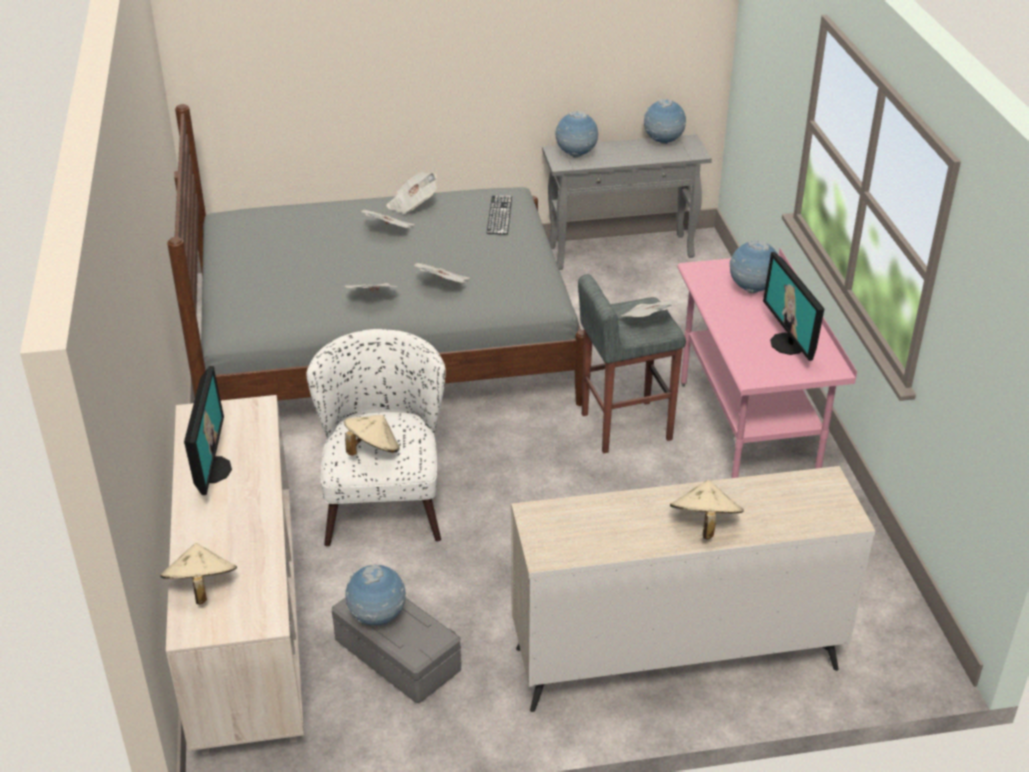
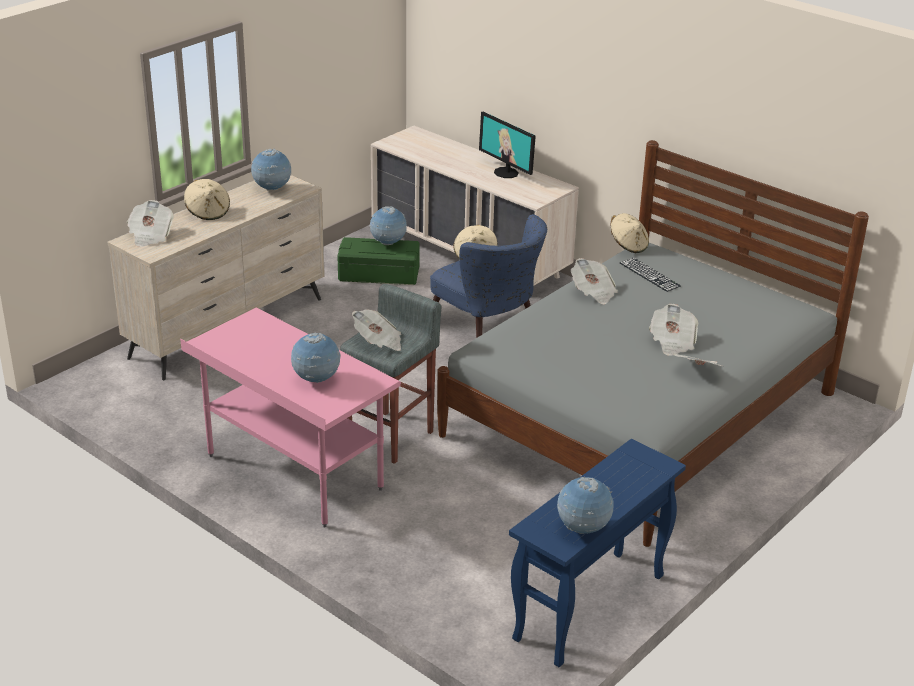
camera: 140 degrees right, 5 degrees down
beige hat [160,543,237,604] -> beige hat moved to [610,213,649,253]
white armchair [306,329,446,546] -> blue armchair [430,214,547,338]
grey storage box [332,598,461,703] -> green storage box [337,237,420,285]
newspaper [414,263,470,283] -> newspaper moved to [127,200,174,247]
keyboard [487,195,512,235] -> keyboard moved to [620,258,681,292]
grey console table [542,134,712,270] -> blue console table [509,439,686,667]
globe [555,110,598,158] -> globe moved to [251,149,291,191]
monitor [763,252,824,361] -> none

